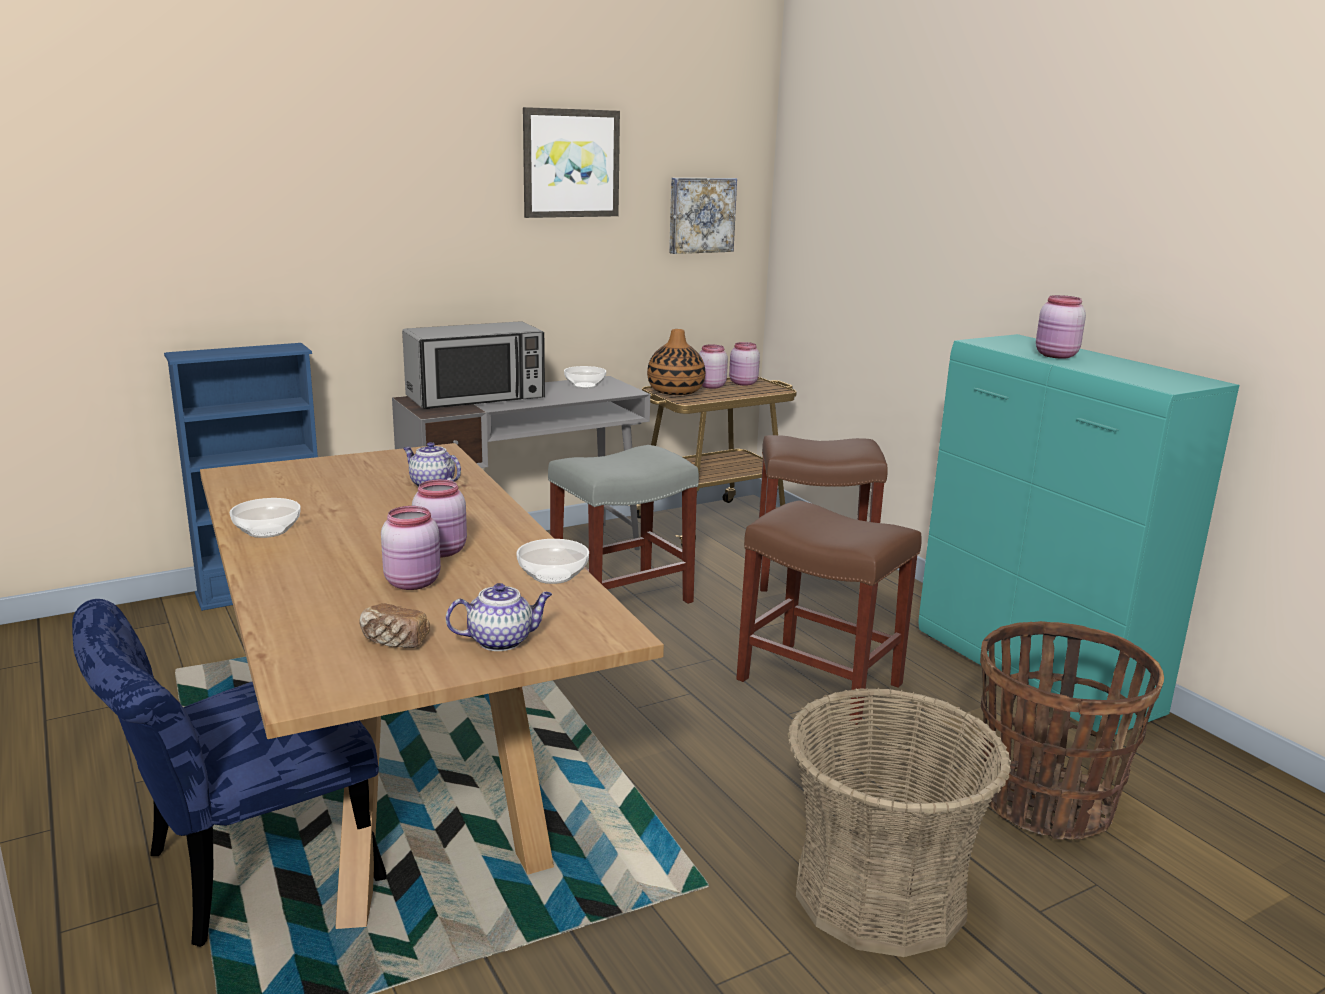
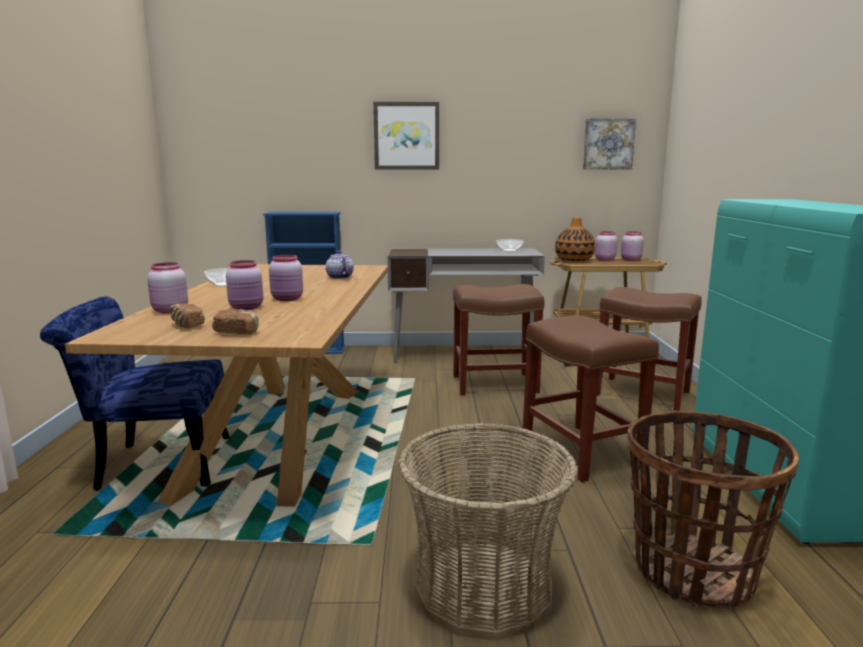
camera: 30 degrees right, 5 degrees down
microwave [402,321,545,409] -> none
teapot [446,583,552,651] -> bread [212,309,259,334]
bowl [516,539,589,584] -> none
picture [523,107,620,218] -> picture moved to [373,102,439,169]
grey stool [548,445,699,604] -> brown stool [453,284,544,396]
pink jar [1036,295,1086,359] -> pink jar moved to [147,262,188,314]

